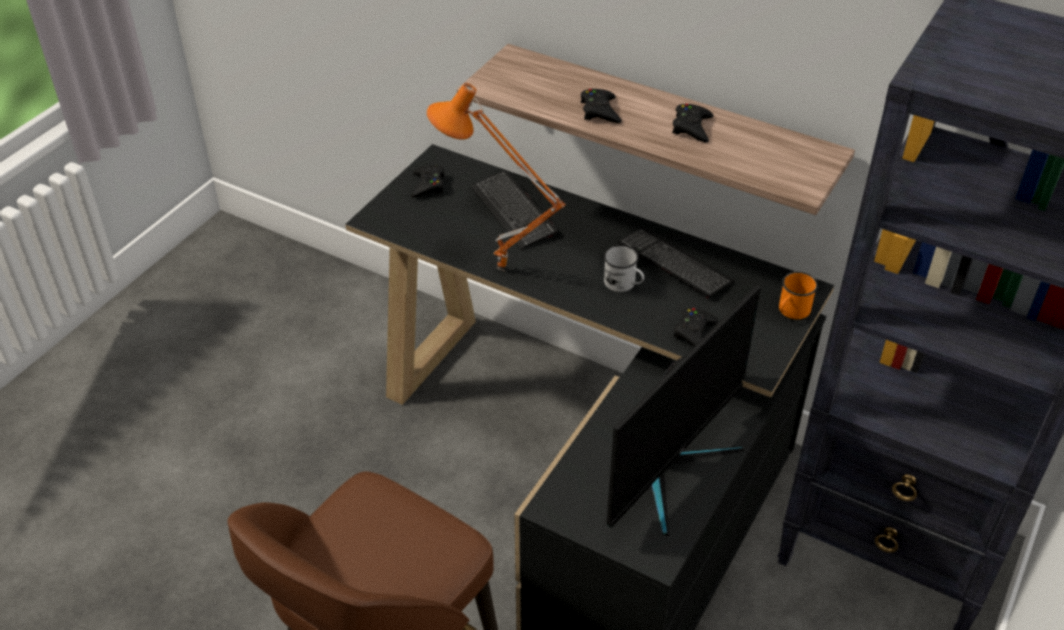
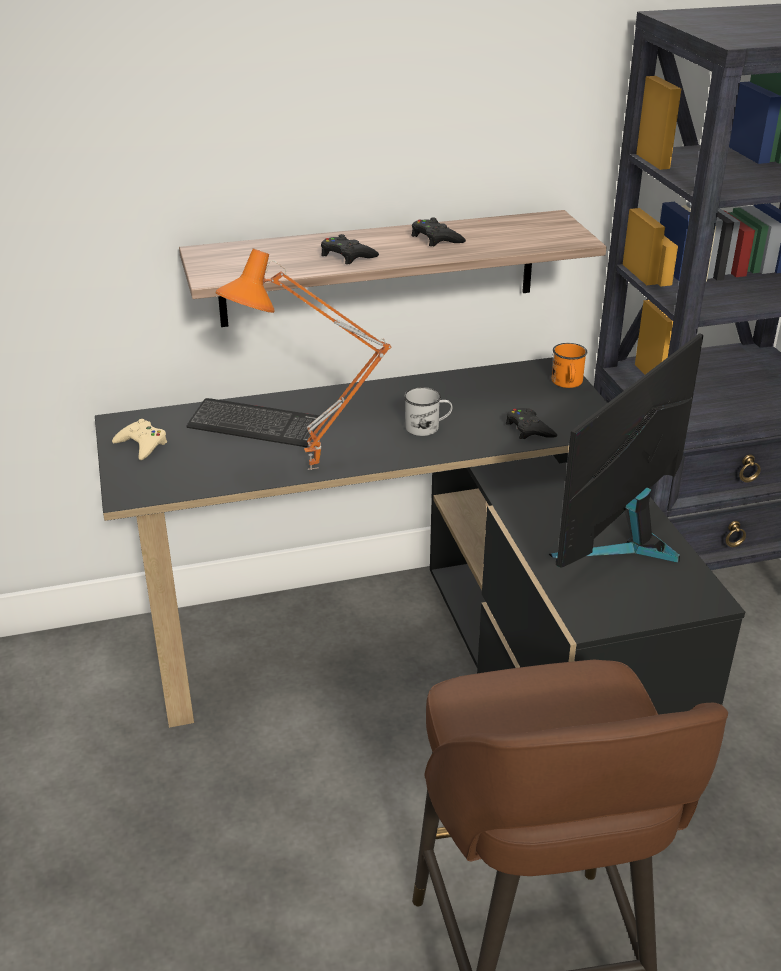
camera: 45 degrees left, 10 degrees down
black game controller [411,165,444,197] -> beige game controller [112,419,167,460]
monitor [607,285,761,536] -> monitor turned 135 degrees counterclockwise [549,333,703,568]
keyboard [618,227,735,298] -> none

